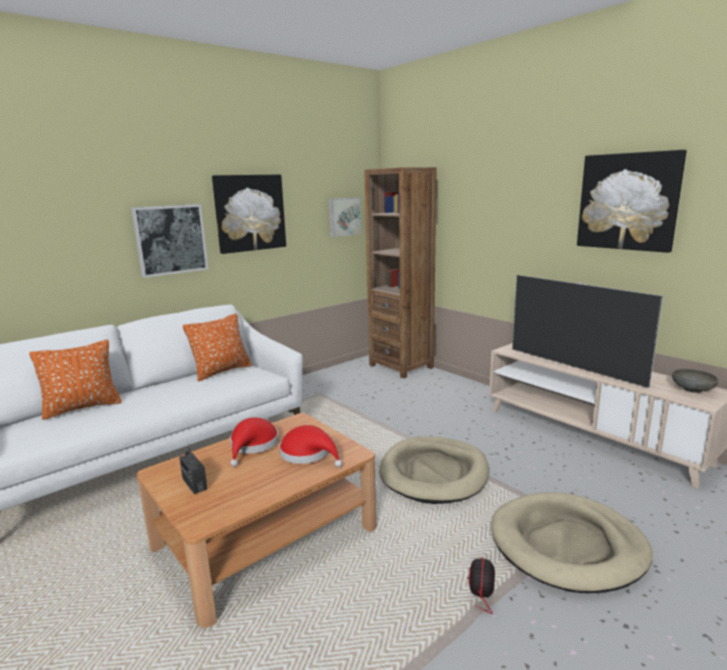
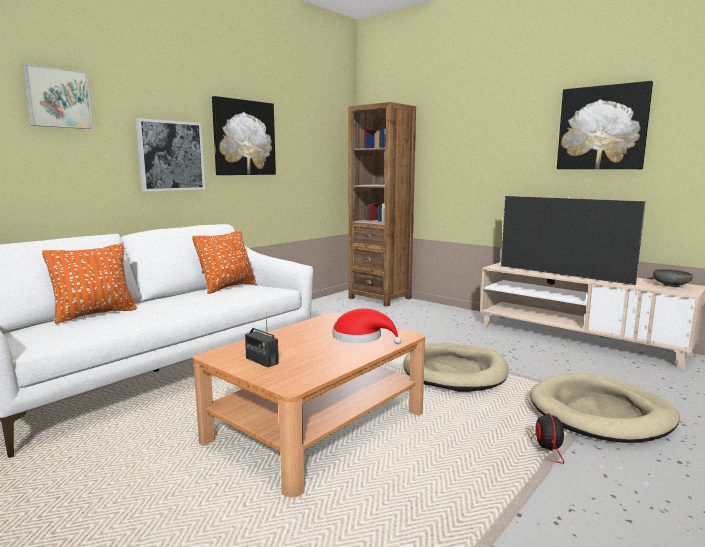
camera: 10 degrees left, 5 degrees down
red hat [230,417,279,467] -> none
picture [329,197,361,237] -> picture moved to [23,64,93,129]

